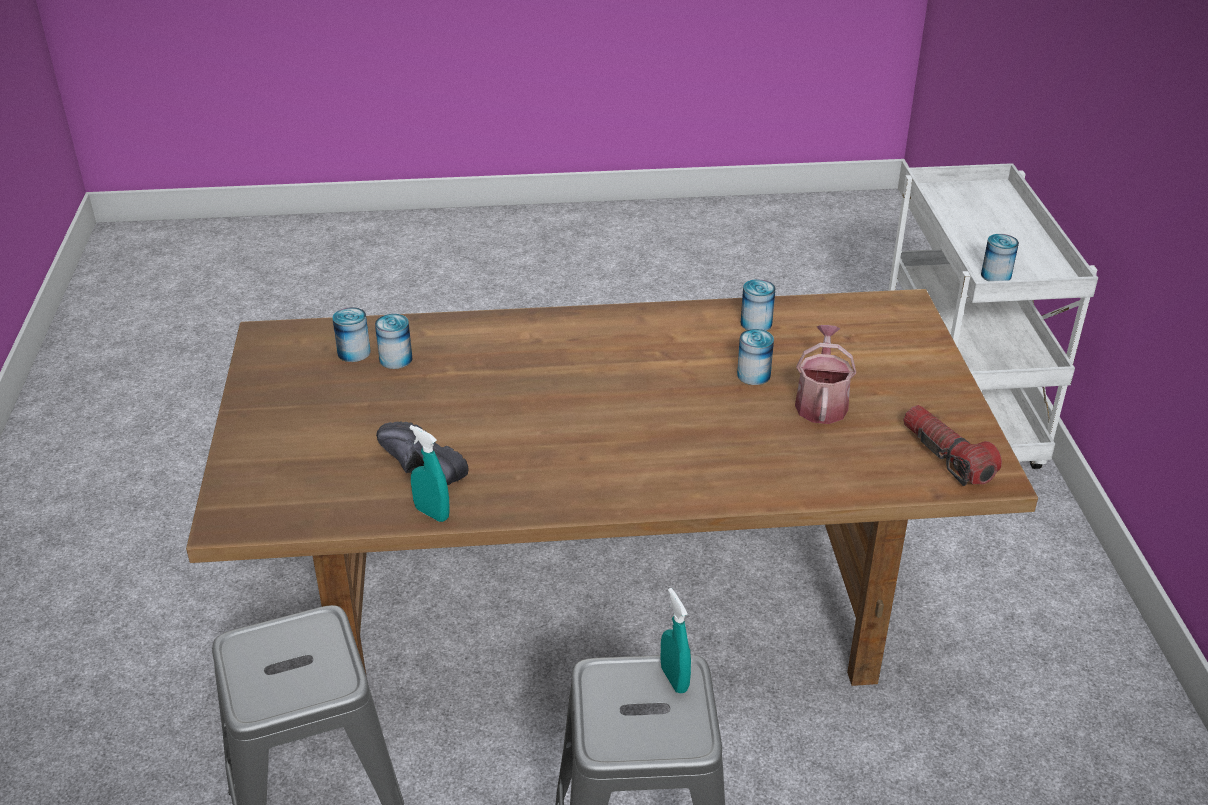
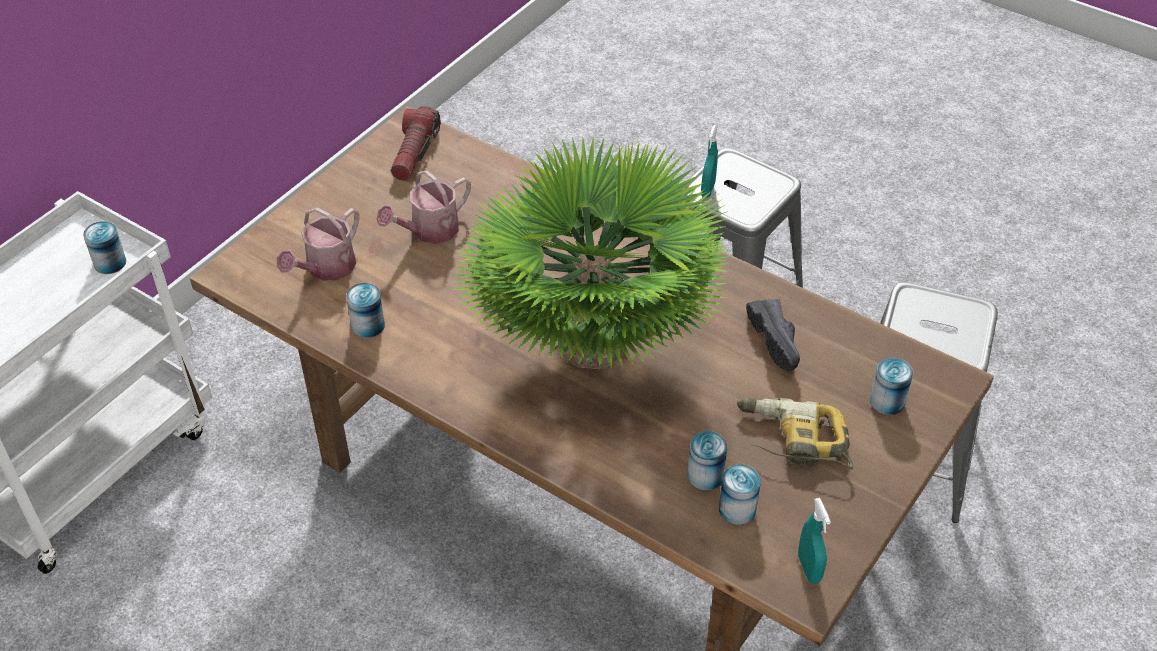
camera: 140 degrees left, 10 degrees up
turquoise spray bottle [409,425,450,522] -> turquoise spray bottle moved to [798,498,831,584]
can [737,329,774,385] -> can moved to [870,358,913,415]
none -> watering can [277,208,359,281]
none -> potted plant [451,136,730,369]
none -> power drill [737,397,853,469]

